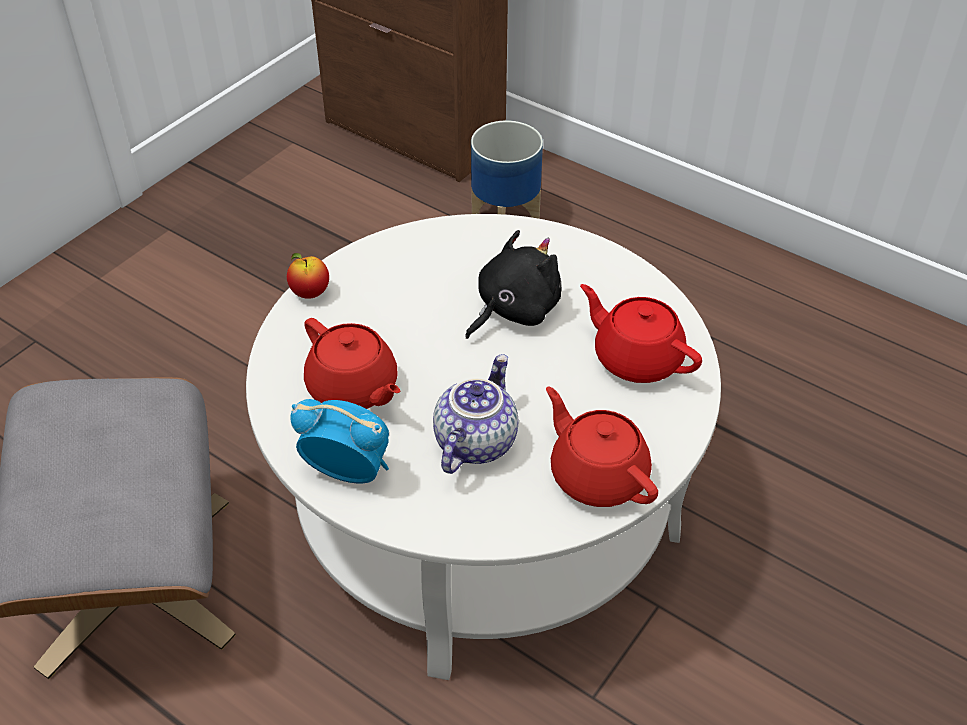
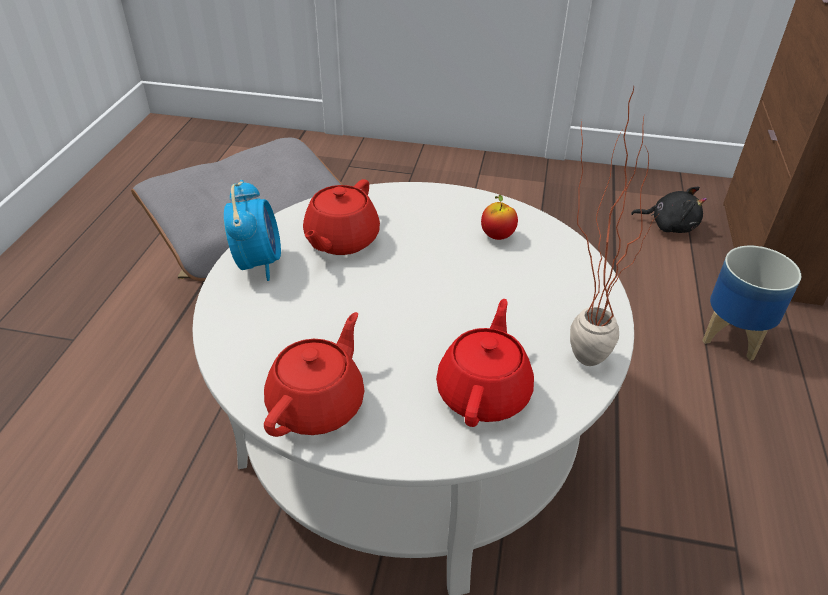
camera: 65 degrees right, 5 degrees down
apple [287,253,329,299] -> apple moved to [481,195,518,240]
teapot [433,354,518,474] -> none
black plush toy [465,230,561,339] -> black plush toy moved to [631,186,707,233]
none -> potted plant [570,87,659,366]

